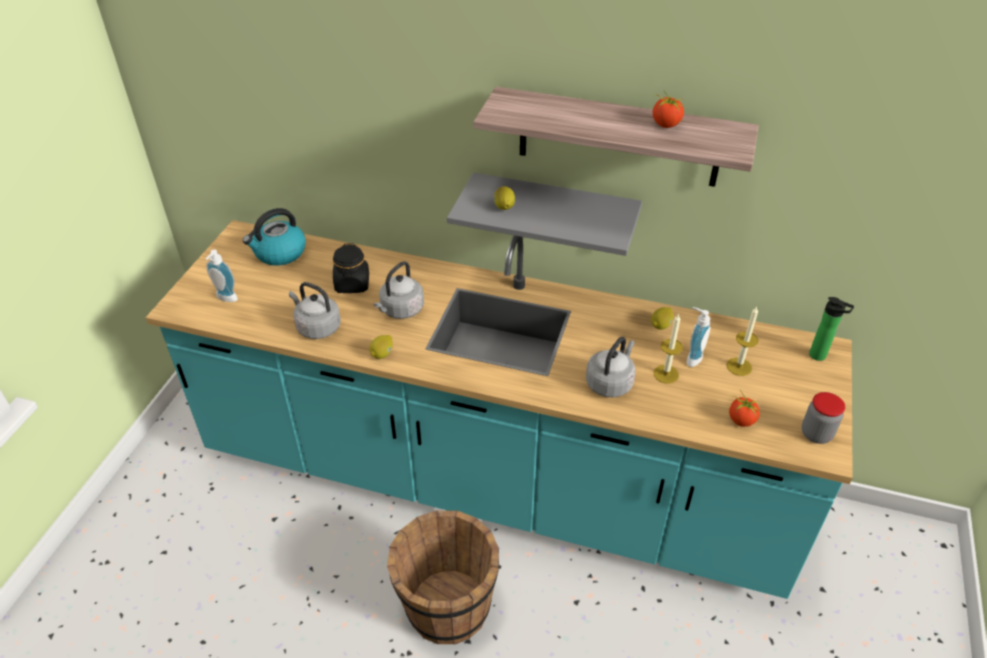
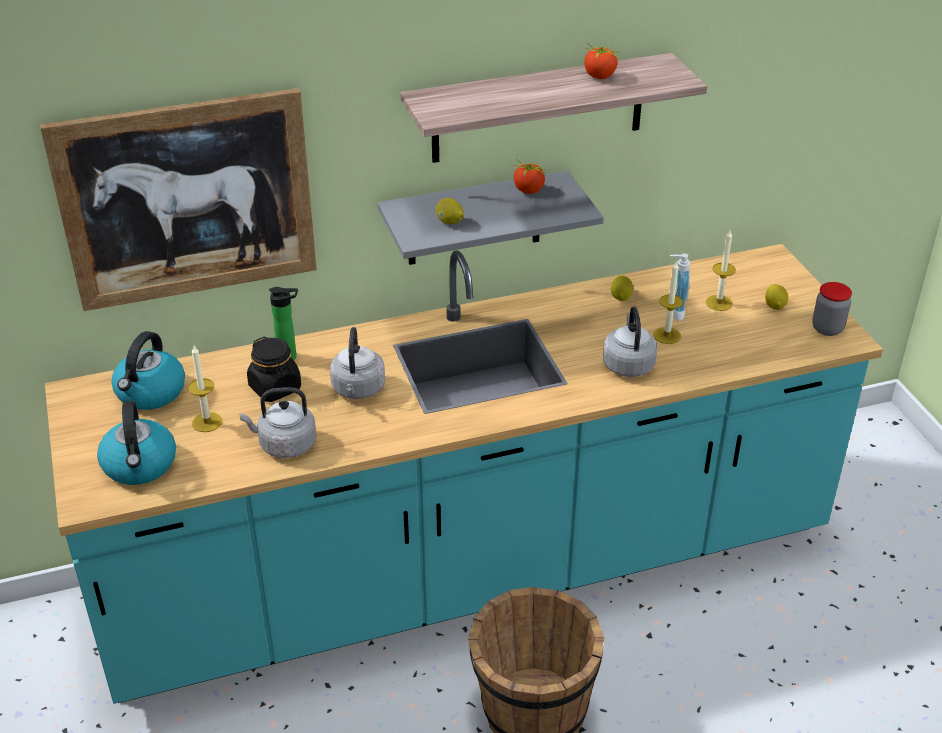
camera: 35 degrees left, 5 degrees down
soap dispenser [206,249,238,302] -> kettle [97,401,176,485]
lemon [369,335,393,359] -> lemon moved to [765,284,788,310]
tomato [729,390,760,427] -> tomato moved to [514,160,545,194]
bottle [809,297,854,361] -> bottle moved to [269,287,298,360]
none -> picture [40,88,317,311]
none -> candle [188,346,222,432]

